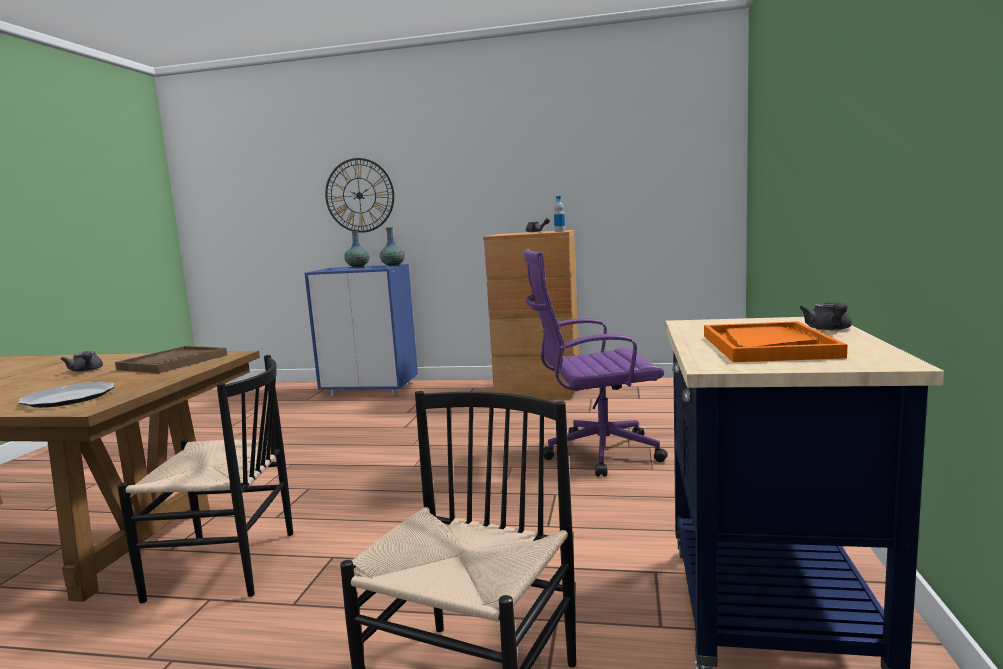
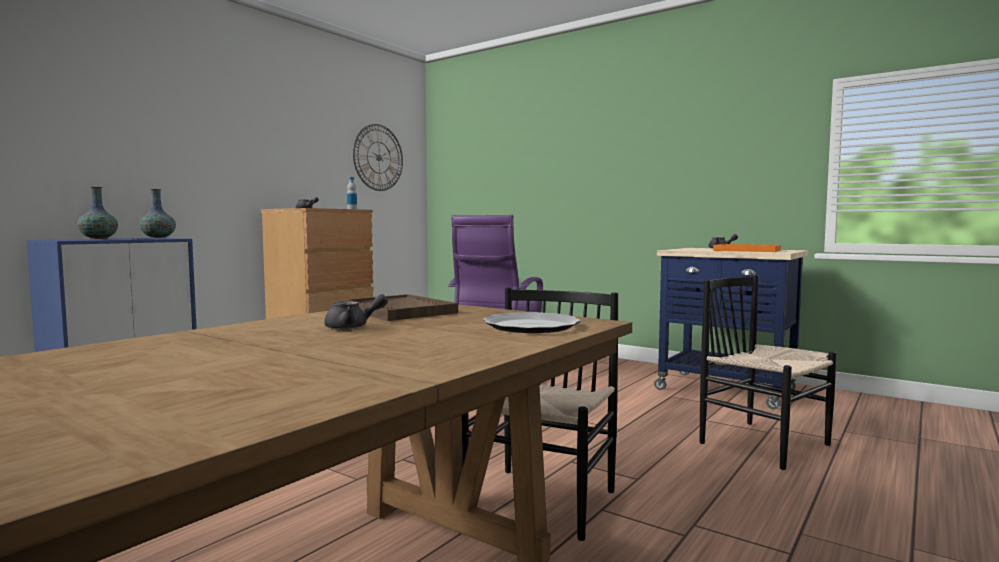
camera: 65 degrees left, 5 degrees down
wall clock [325,158,394,233] -> wall clock moved to [353,124,403,191]

